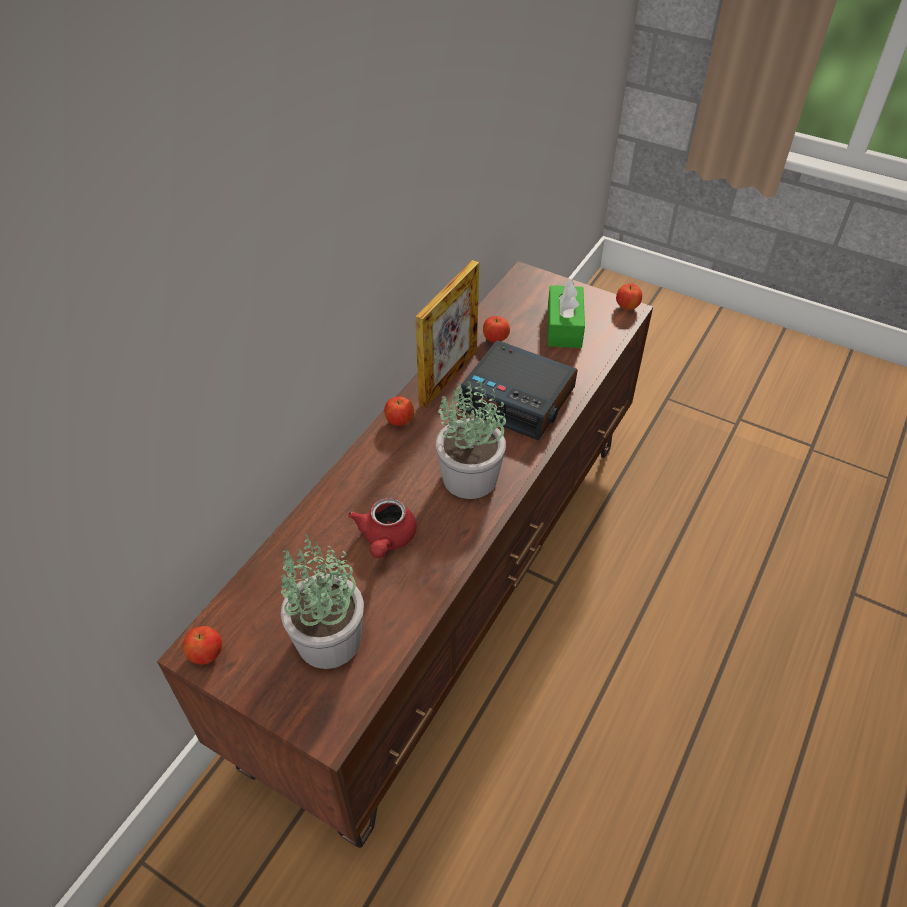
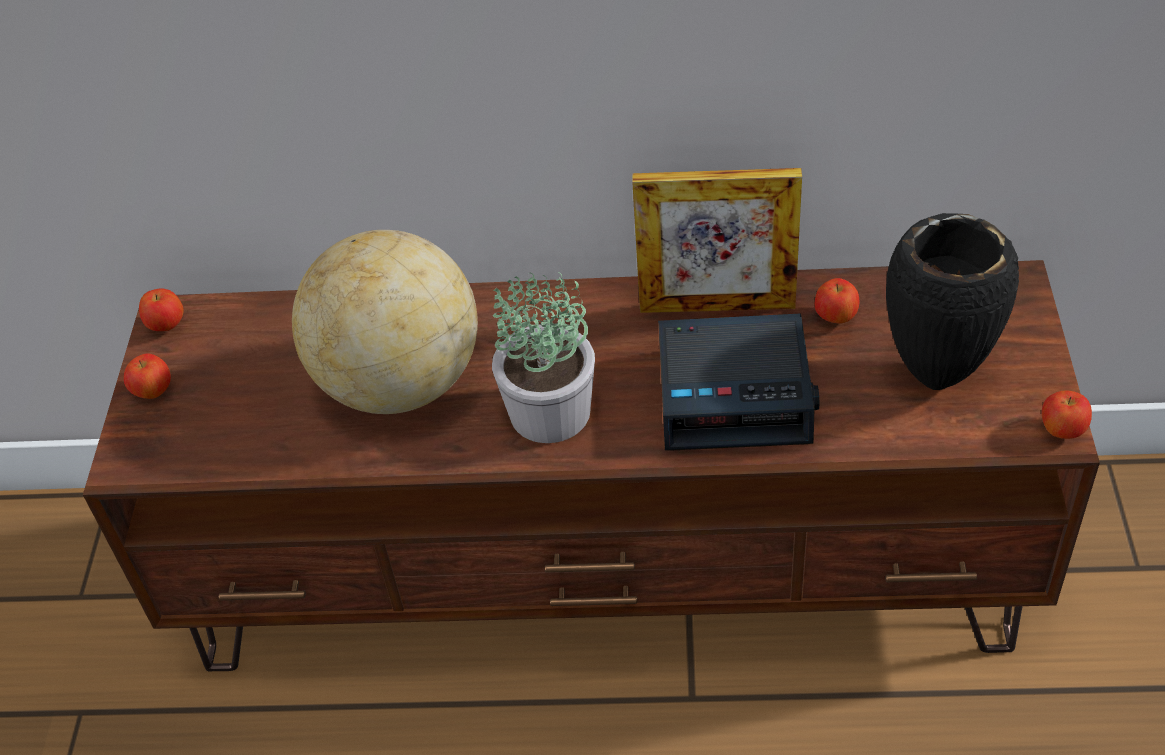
camera: 65 degrees right, 0 degrees up
potted plant [281,534,364,669] -> none
red teapot [348,498,416,558] -> globe [292,230,478,414]
apple [384,397,414,426] -> apple moved to [124,354,171,399]
alarm clock [458,340,578,440] -> alarm clock turned 90 degrees counterclockwise [658,313,819,451]
green tissue box [548,280,585,348] -> black vase [886,213,1019,390]

